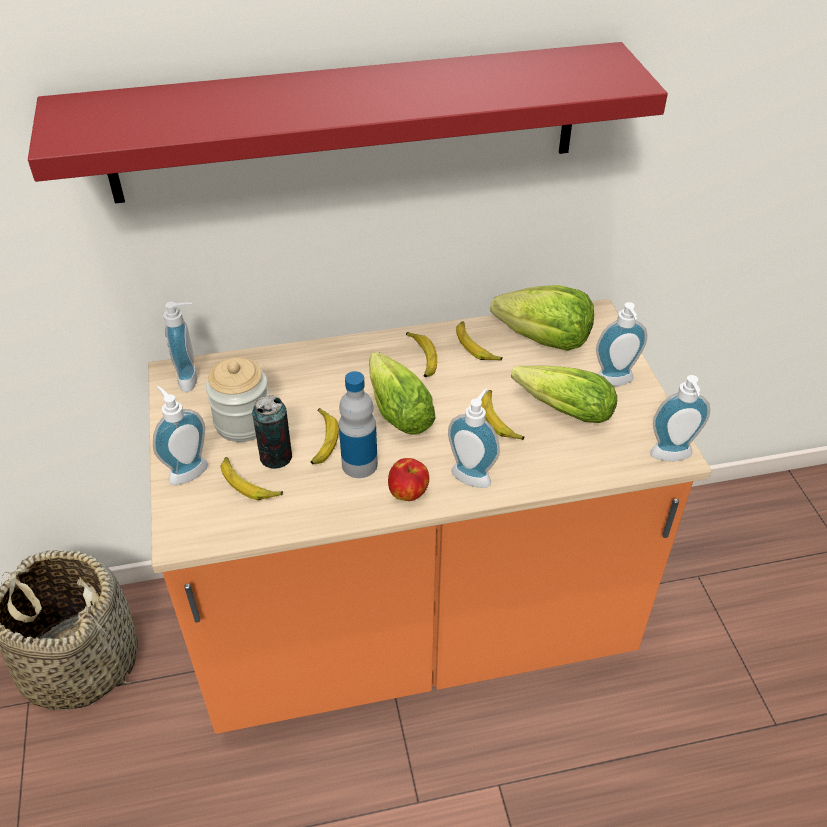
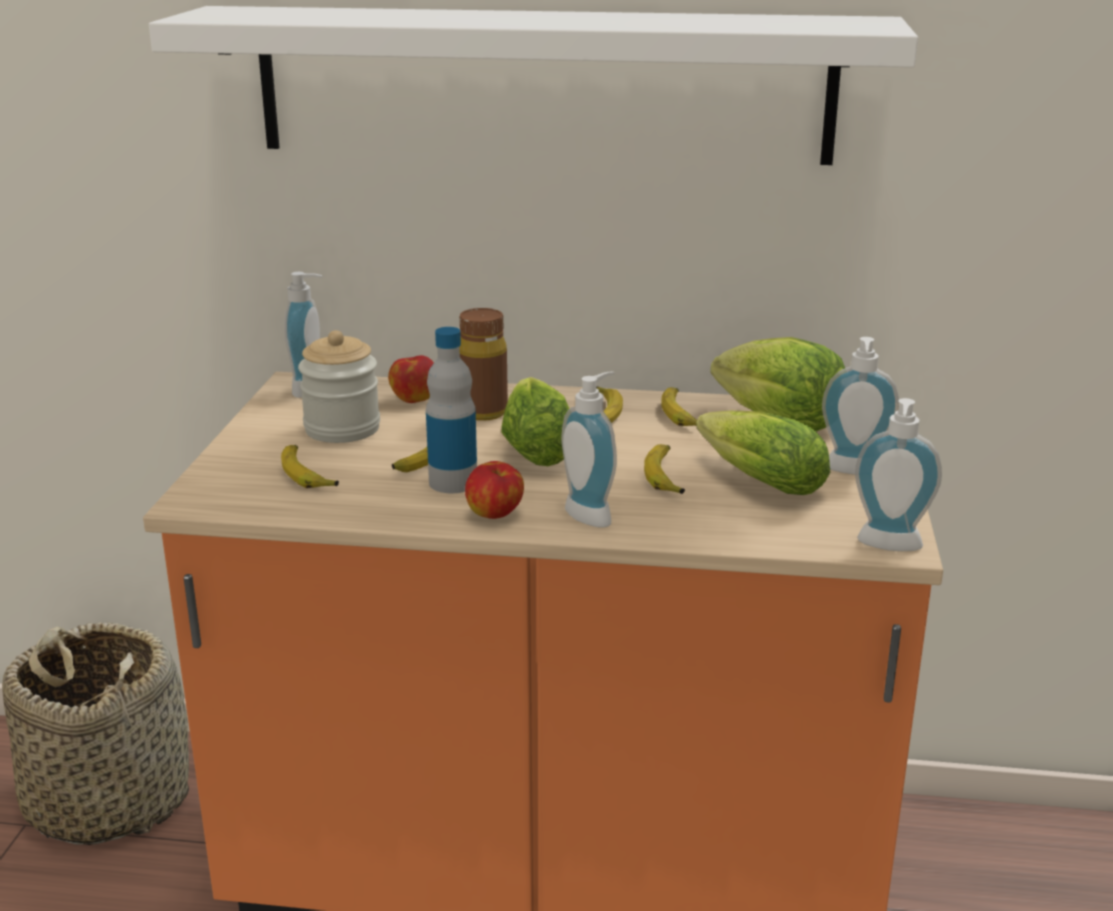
camera: 20 degrees right, 20 degrees down
red shelf [28,42,668,203] -> white shelf [149,6,918,165]
soap dispenser [153,386,208,485] -> none
can [252,395,292,469] -> none
none -> apple [388,355,434,403]
none -> brown bottle [459,308,508,421]

